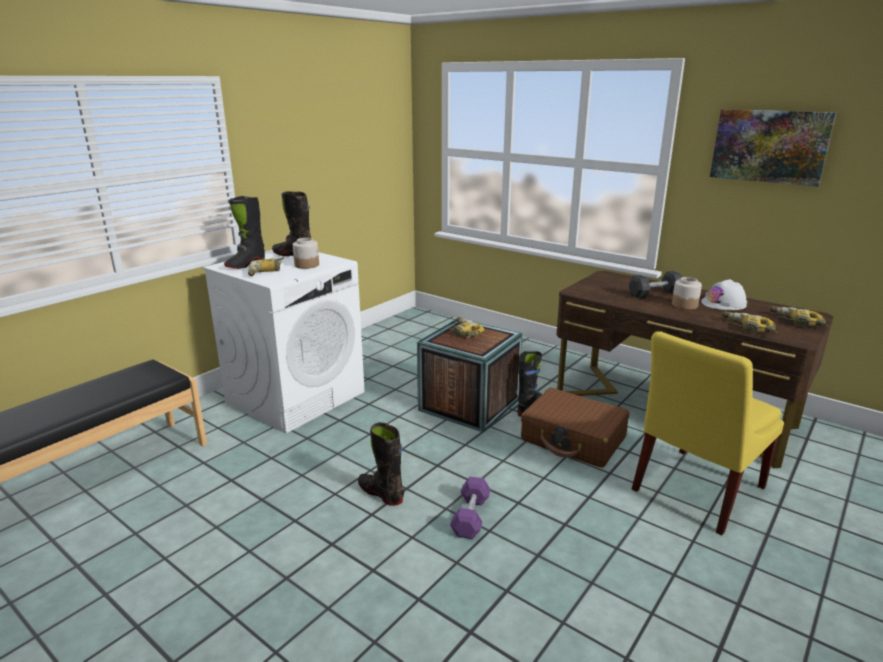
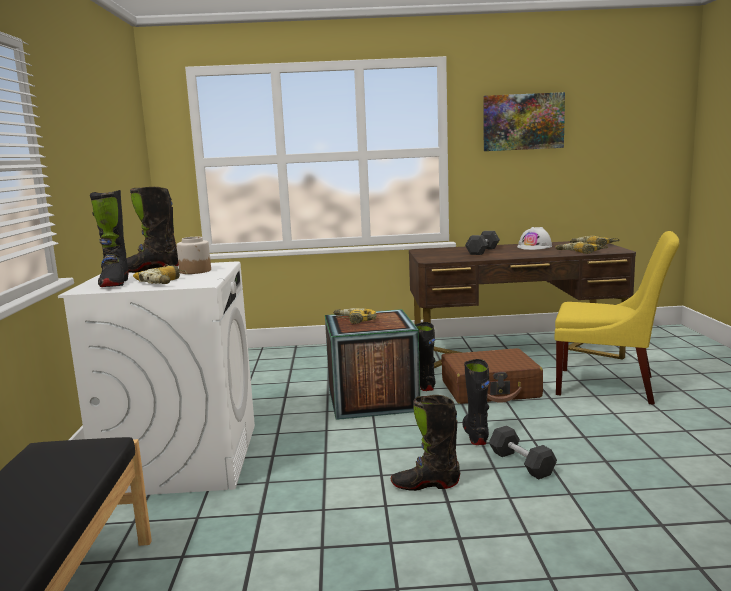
camera: 40 degrees left, 10 degrees down
purple dumbbell [450,476,491,539] -> grey dumbbell [489,425,557,480]
yellow chair [632,331,784,535] -> yellow chair turned 75 degrees counterclockwise [555,231,679,405]
jar [672,277,702,309] -> none
none -> black boot [462,359,490,445]

